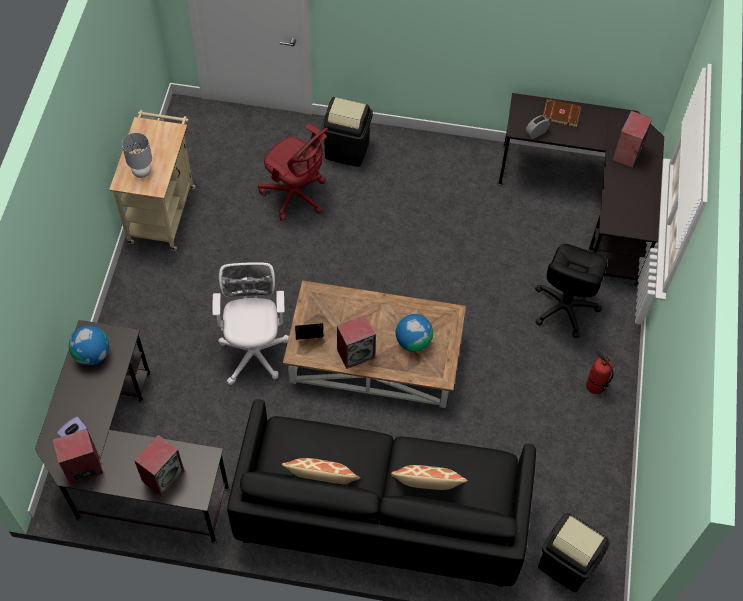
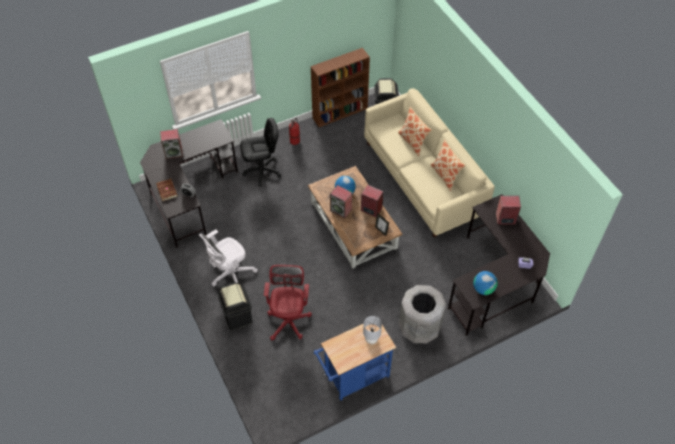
camera: 125 degrees left, 5 degrees down
speaker [53,429,103,484] -> speaker moved to [330,185,352,219]
beige cart [109,110,196,251] -> blue cart [313,324,396,401]
white office chair [213,262,289,385] -> white office chair moved to [199,229,258,286]
black sofa [227,399,536,587] -> beige sofa [364,88,495,237]
none -> brown bookcase [311,48,370,127]
none -> grey trash can [399,285,446,344]

